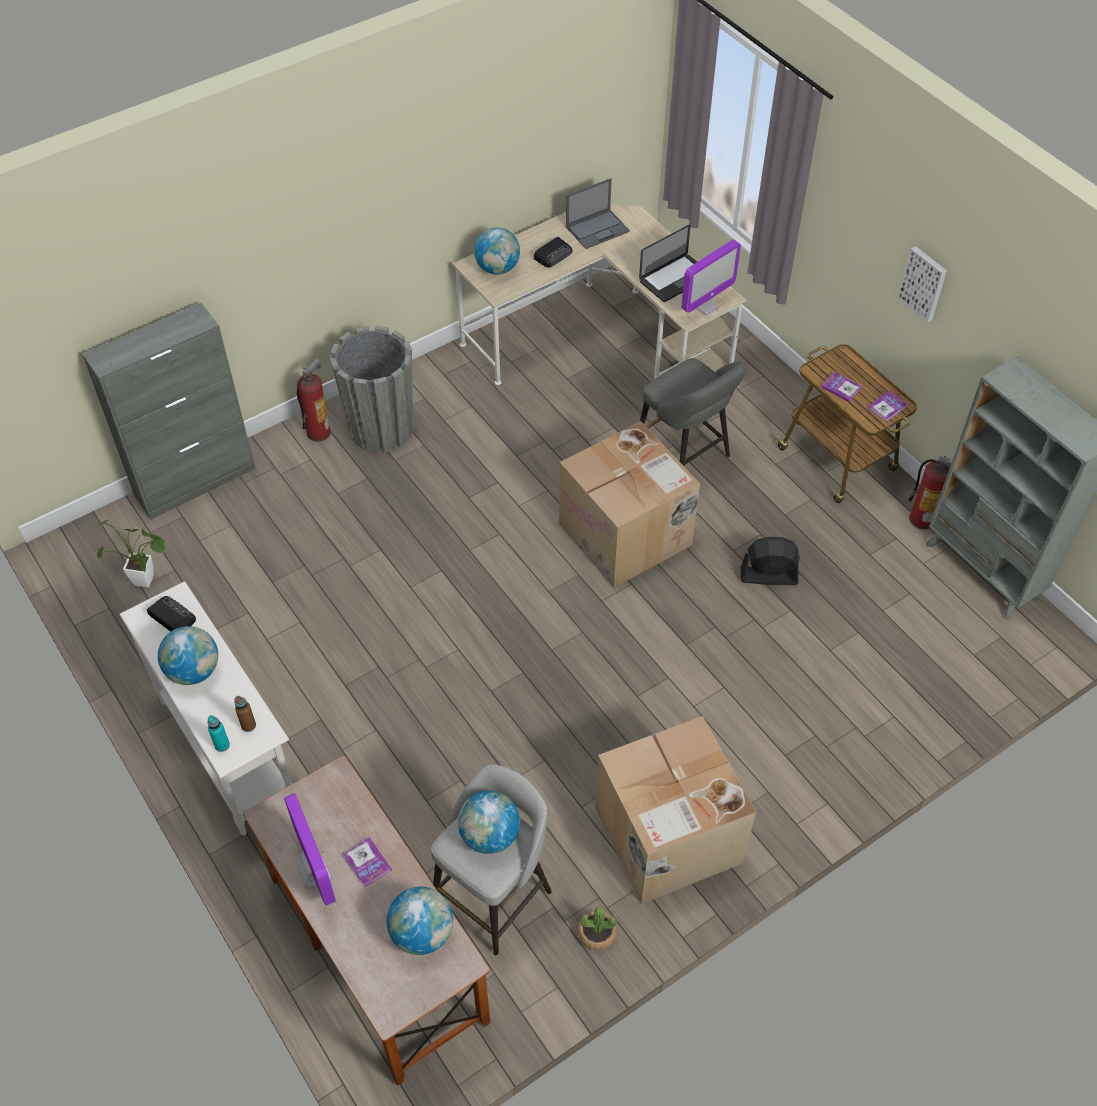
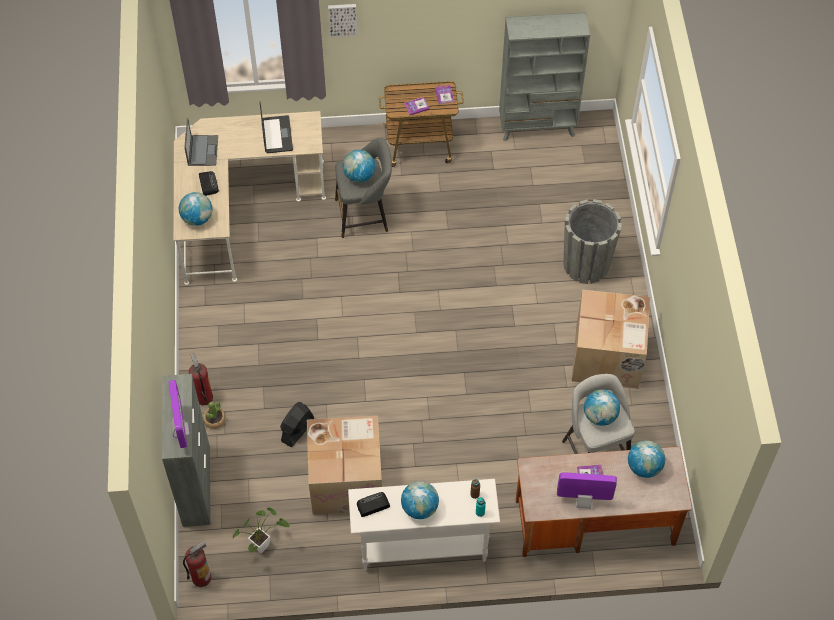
camera: 60 degrees left, 5 degrees up
grey planter [330,326,414,453] -> grey planter moved to [563,199,622,284]
cardboard box [559,421,700,588] -> cardboard box moved to [307,416,382,515]
potted plant [578,907,617,950] -> potted plant moved to [203,402,226,429]
monitor [681,240,741,315] -> monitor moved to [169,380,190,448]
black fan [741,537,800,585] -> black fan moved to [280,402,314,447]
picture [898,246,947,322] -> picture moved to [328,4,358,37]
fire extinguisher [908,456,953,530] -> fire extinguisher moved to [183,540,211,587]
none -> globe [343,150,375,182]

